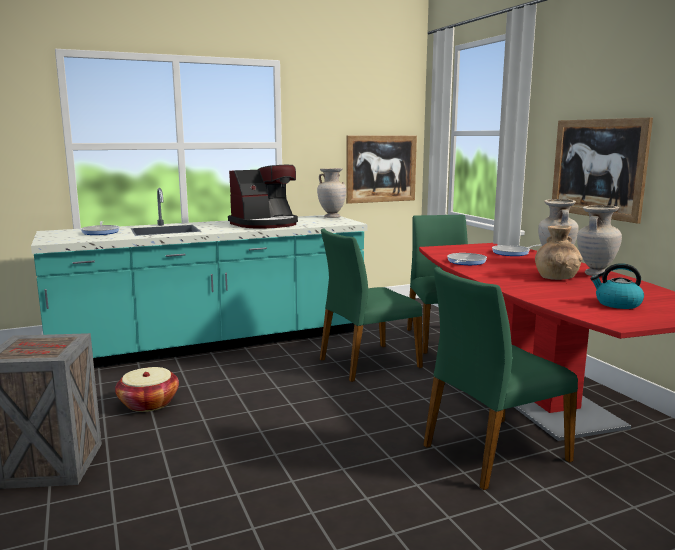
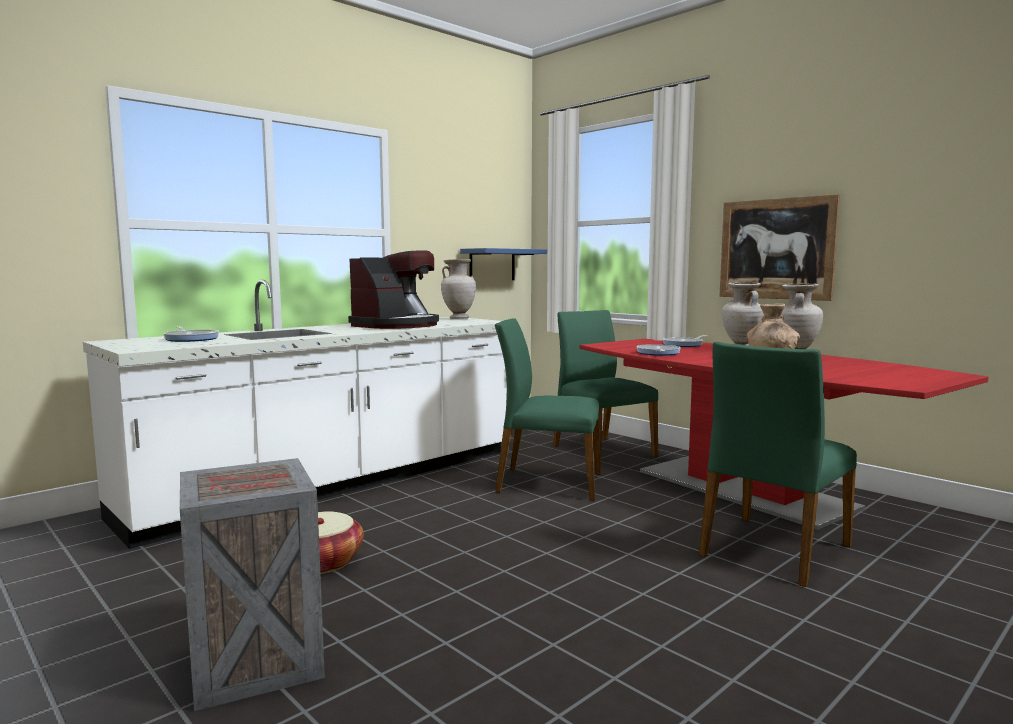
camera: 20 degrees left, 5 degrees down
turquoise counter [31,188,367,368] -> white counter [83,280,507,549]
green chair [320,228,423,382] -> green chair turned 60 degrees clockwise [495,318,601,501]
picture [346,135,417,204] -> blue shelf [460,248,547,280]
kettle [590,263,644,309] -> none

